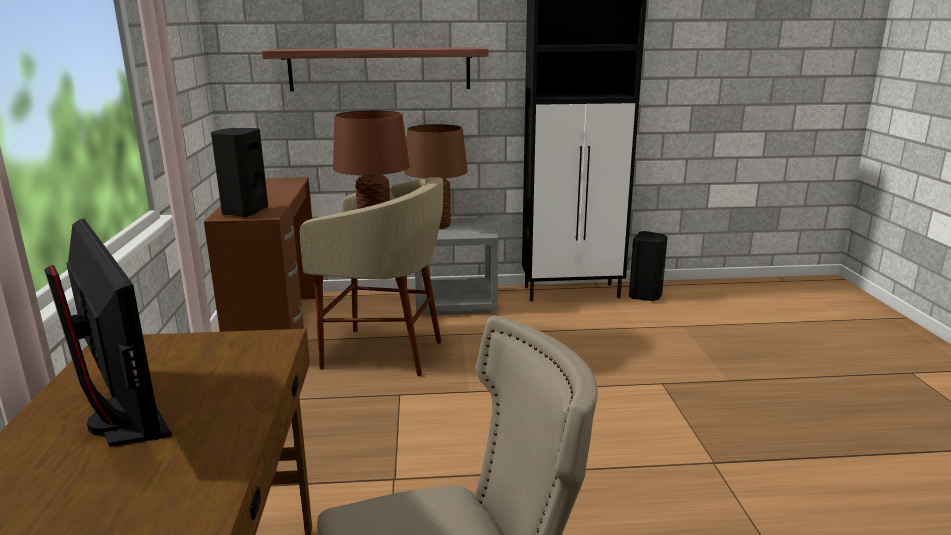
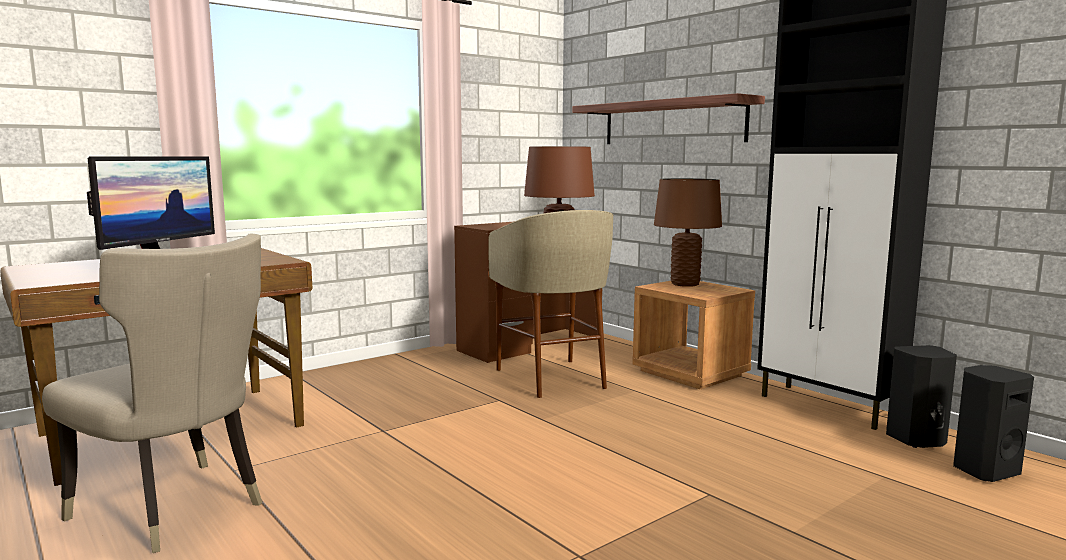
camera: 55 degrees right, 10 degrees down
black speaker [211,128,268,217] -> black speaker moved to [953,365,1034,482]
grey nightstand [415,218,498,315] -> brown nightstand [632,281,755,389]

